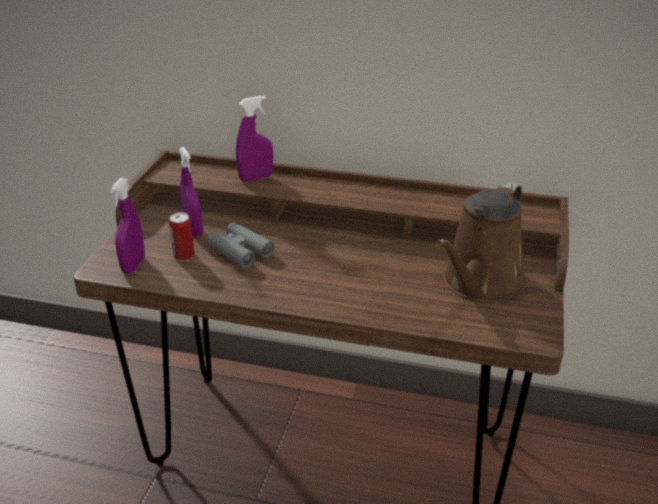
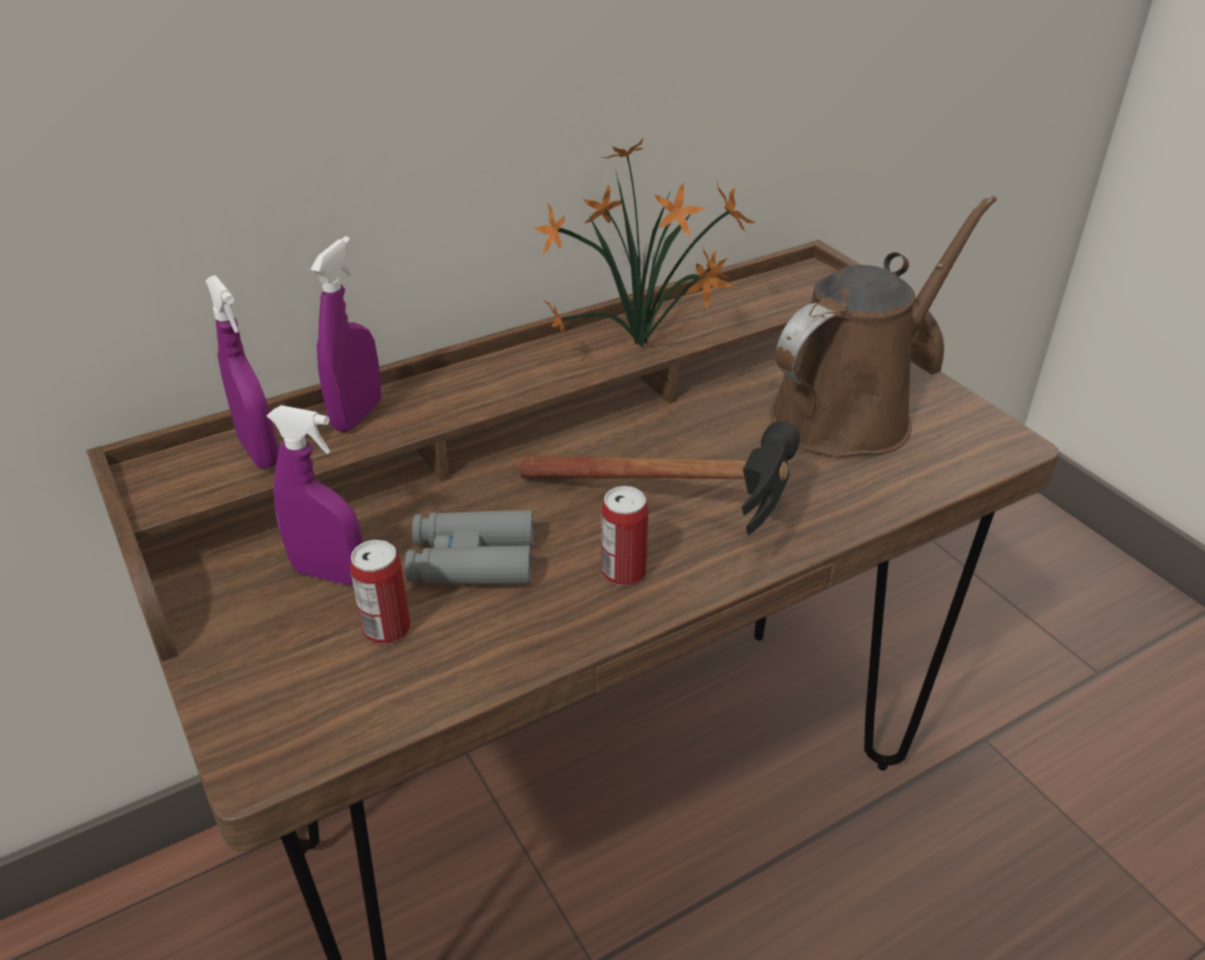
camera: 45 degrees left, 5 degrees up
purple spray bottle [110,178,145,274] -> purple spray bottle moved to [206,275,279,468]
brown watering can [436,182,527,303] -> brown watering can turned 120 degrees counterclockwise [770,195,996,458]
none -> hammer [519,421,800,535]
none -> potted plant [534,139,756,347]
none -> can [601,486,649,586]

